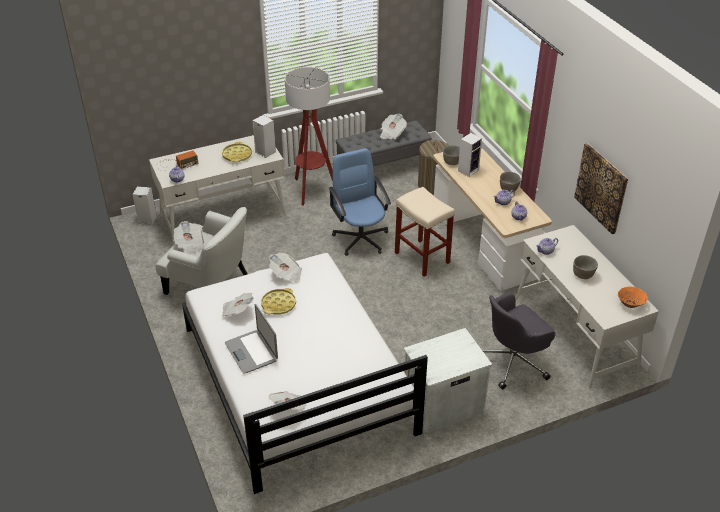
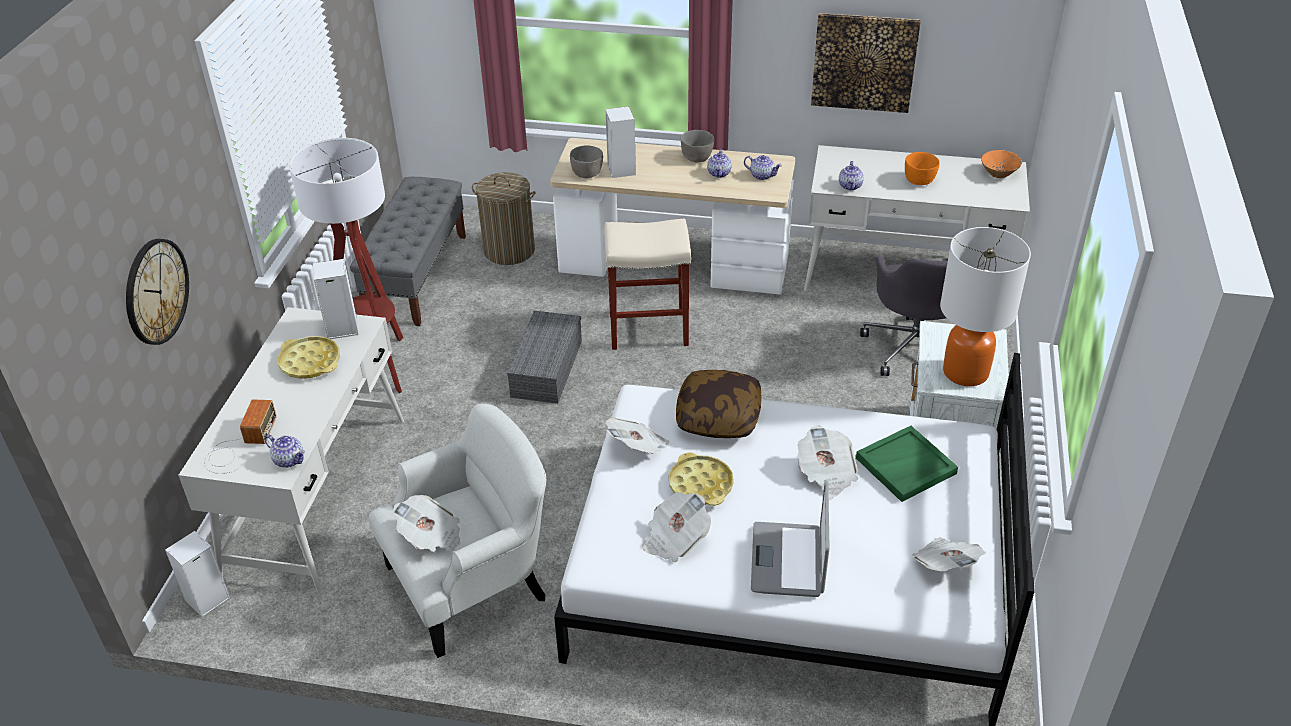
camera: 55 degrees left, 0 degrees up
laptop [225,304,278,374] -> laptop turned 90 degrees clockwise [751,480,830,597]
blue office chair [329,148,391,256] -> grey storage box [507,311,582,404]
newspaper [380,114,407,140] -> newspaper moved to [797,426,858,498]
grey bowl [573,255,598,279] -> orange bowl [905,152,940,185]
none -> wall clock [126,239,189,345]
none -> pillow [676,370,762,438]
none -> green tray [856,426,958,502]
none -> table lamp [940,227,1031,386]

